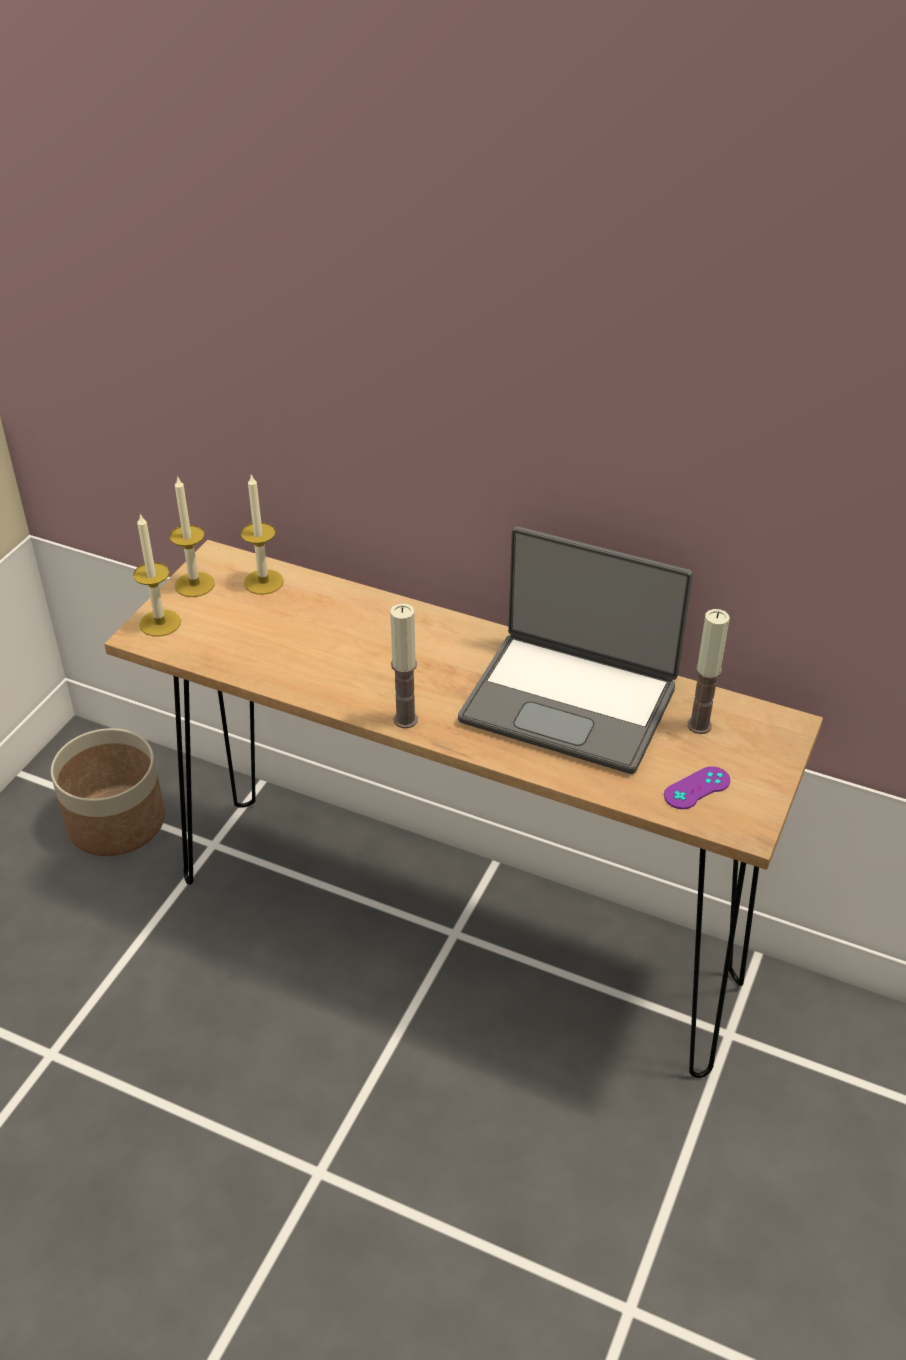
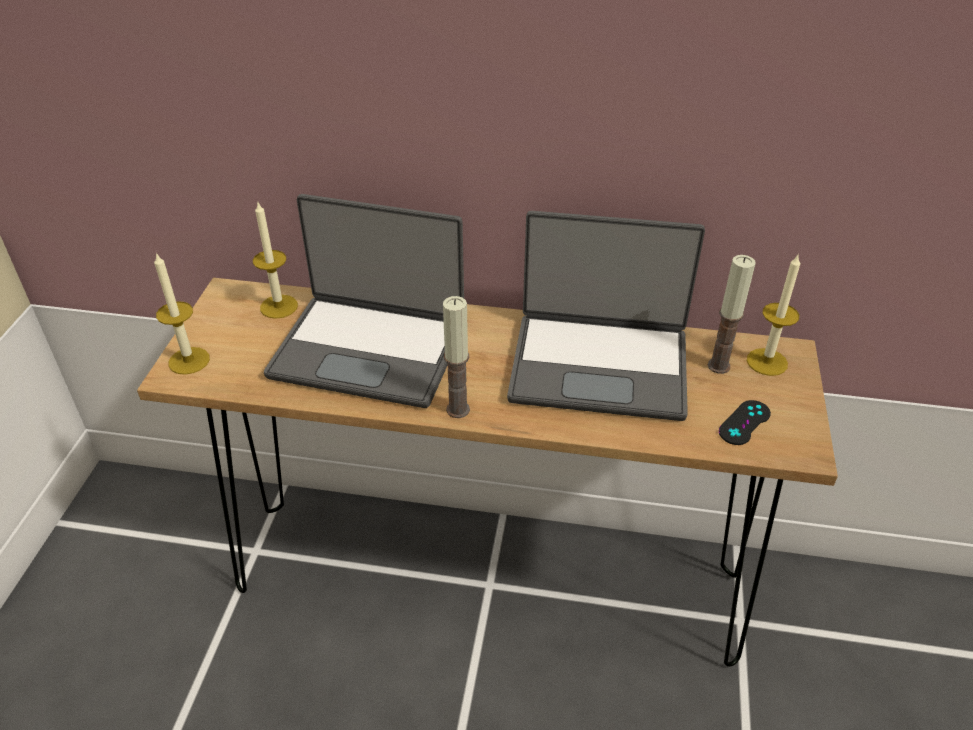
camera: 15 degrees left, 0 degrees up
planter [51,728,165,856] -> none
candle [169,476,215,597] -> candle moved to [747,255,800,376]
purple game controller [664,766,731,809] -> black game controller [719,400,771,445]
none -> laptop [264,194,464,408]

